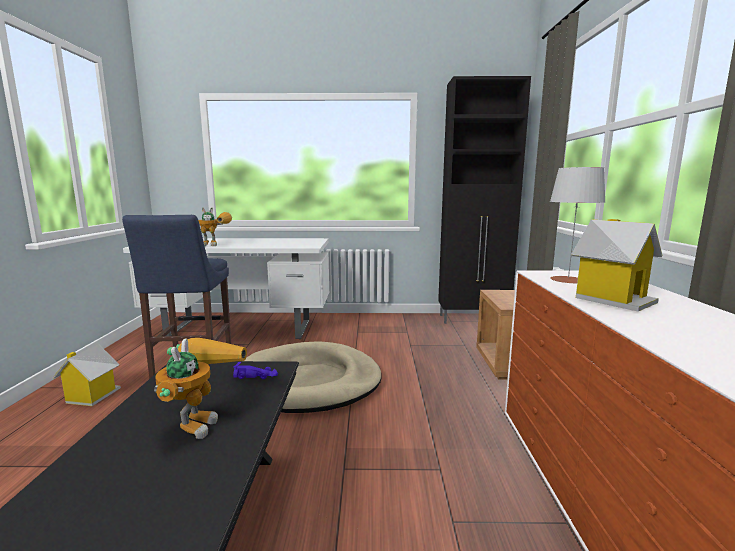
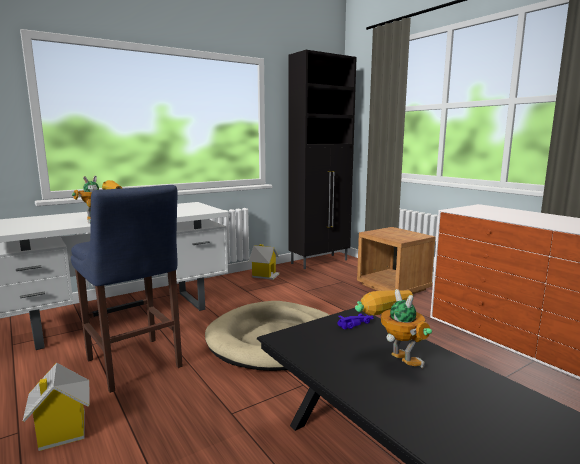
camera: 35 degrees left, 0 degrees up
grey table lamp [550,167,606,283] -> none
toy house [571,219,662,311] -> toy house moved to [249,244,280,280]

